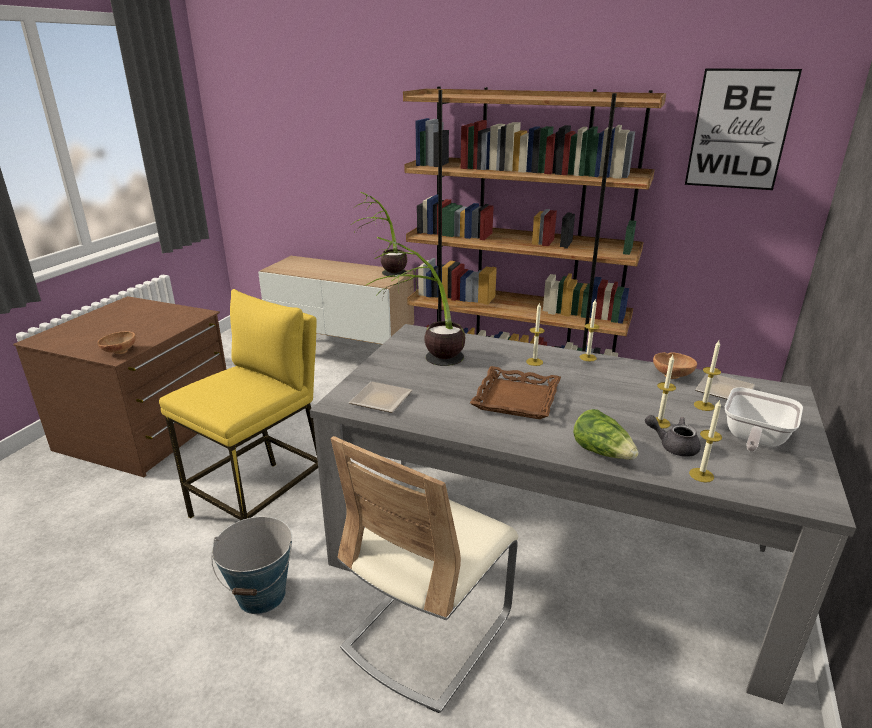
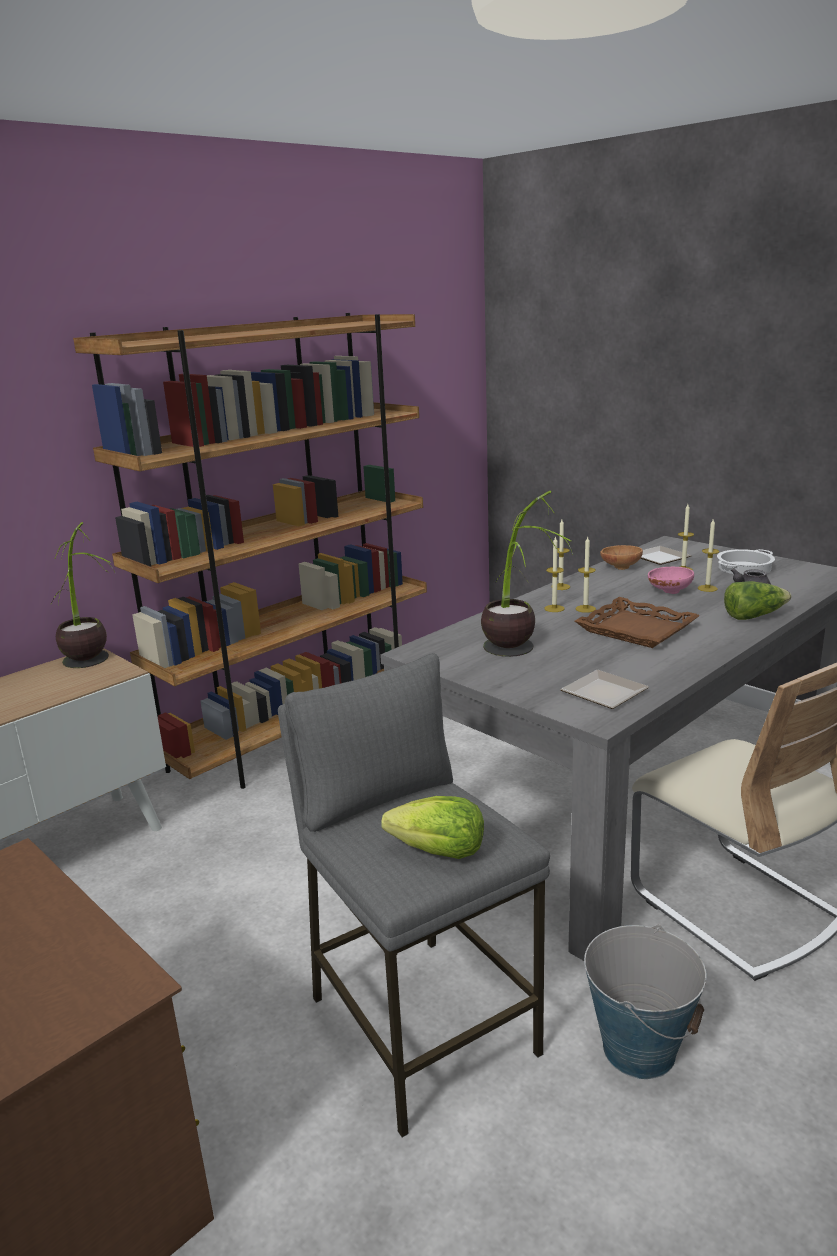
camera: 65 degrees left, 5 degrees down
brown bowl [98,331,136,354] -> none
yellow stool [159,289,318,520] -> grey stool [278,653,550,1137]
picture [685,68,802,190] -> none
candle [689,399,722,483] -> candle moved to [576,537,596,613]
frying pan [725,387,803,452] -> cooking pot [717,549,775,575]
none -> lettuce [381,796,484,859]
none -> pink bowl [648,567,694,594]

